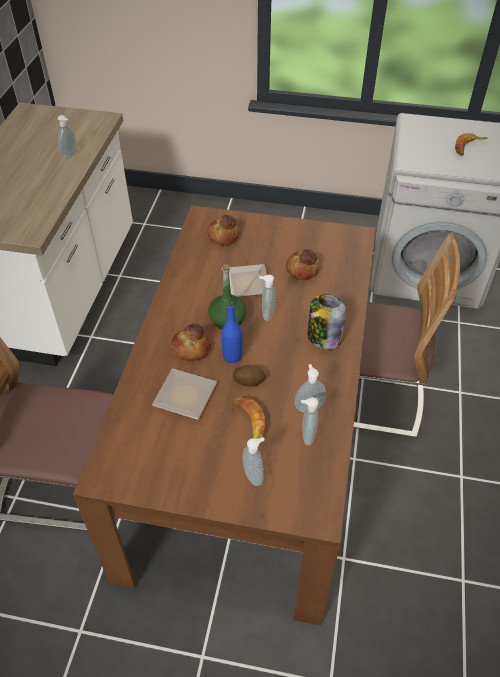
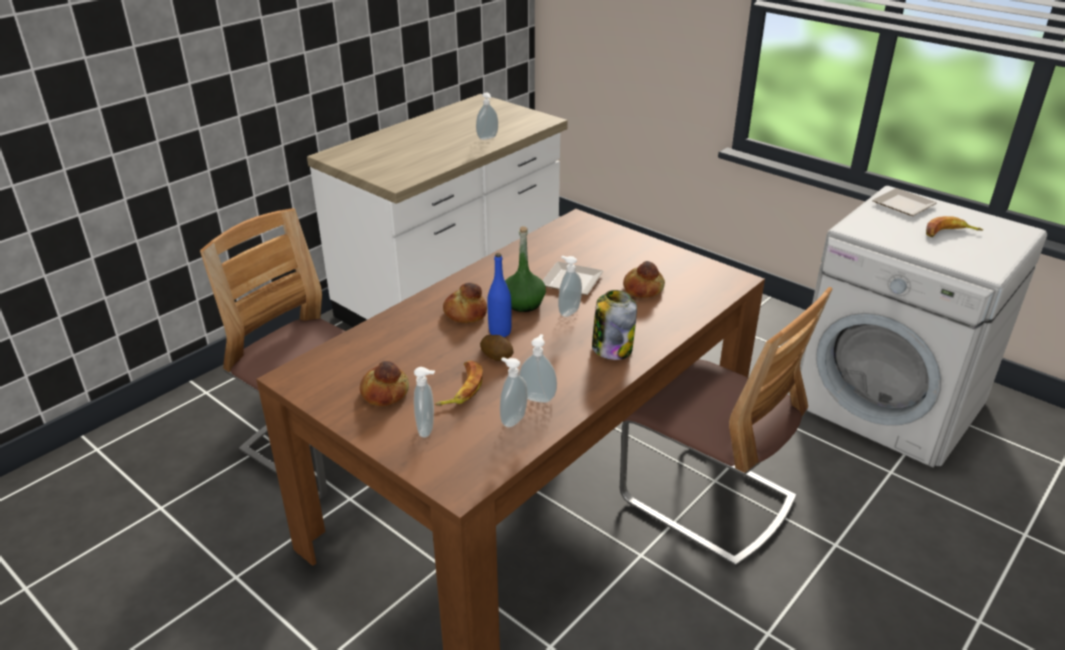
camera: 30 degrees right, 15 degrees down
plate [152,369,217,420] -> plate moved to [872,188,937,216]
bread [207,215,240,245] -> bread moved to [360,361,409,406]

